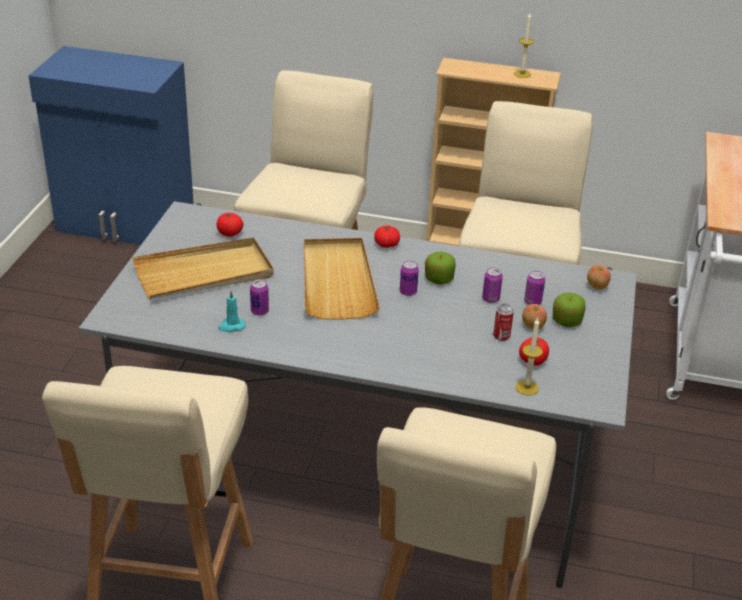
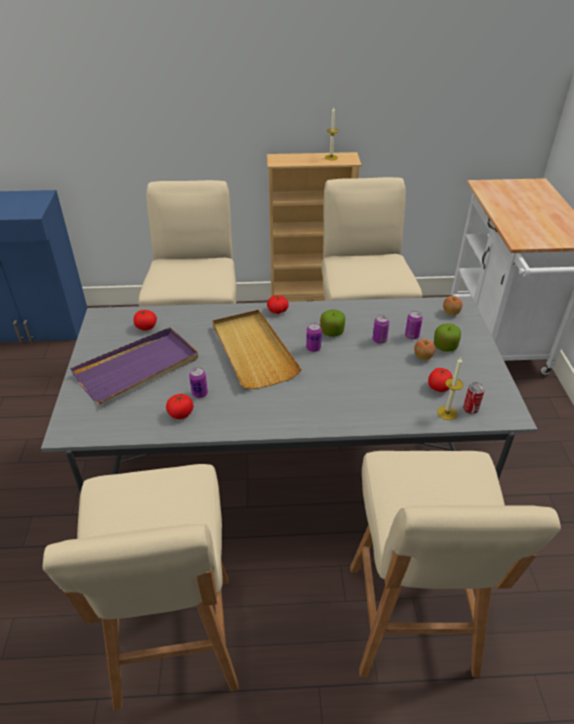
camera: 15 degrees left, 5 degrees up
beige tray [132,237,274,299] -> purple tray [70,327,198,404]
turquoise candle [218,291,245,332] -> tomato [166,394,193,419]
can [493,304,514,341] -> can moved to [463,382,485,414]

